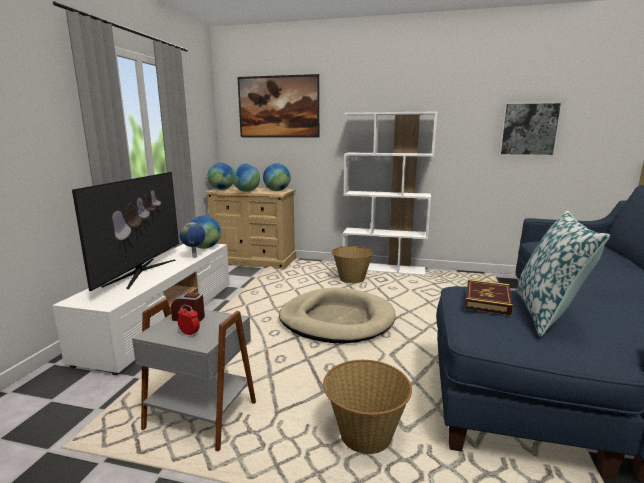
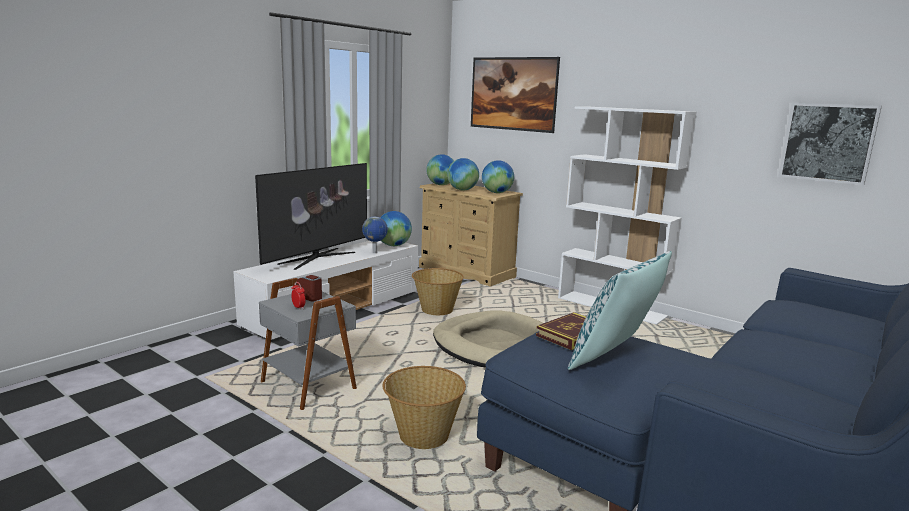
camera: 25 degrees right, 0 degrees up
basket [331,246,373,283] -> basket moved to [412,268,464,315]

